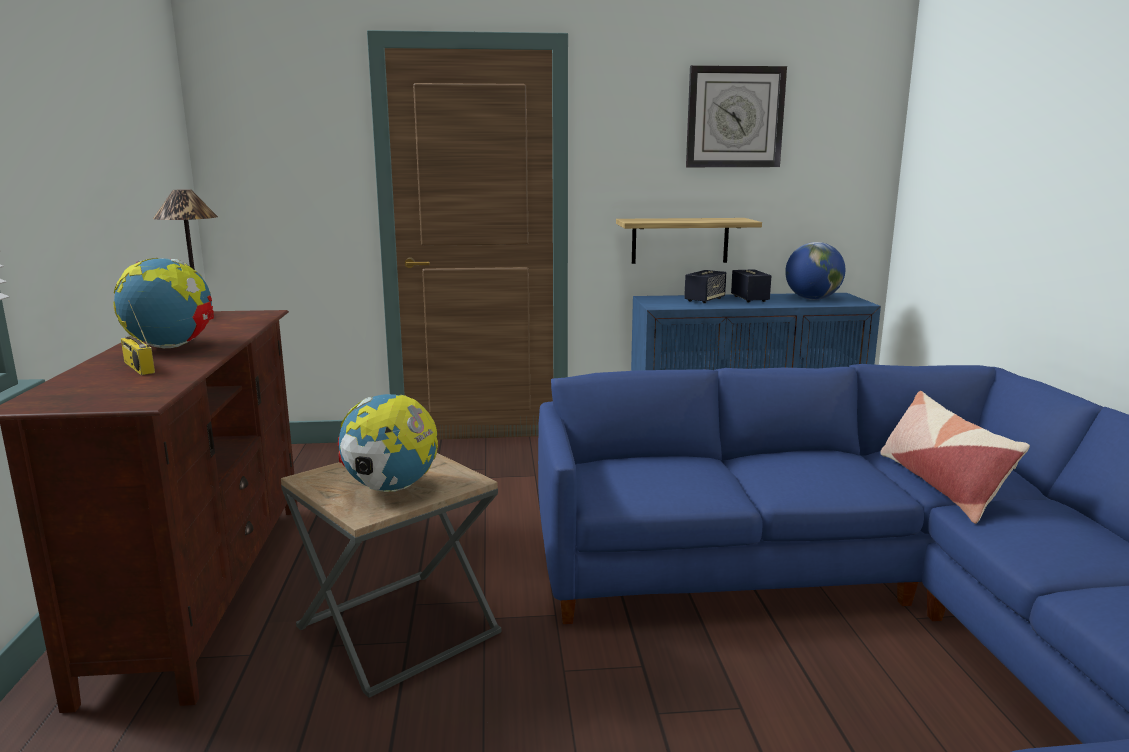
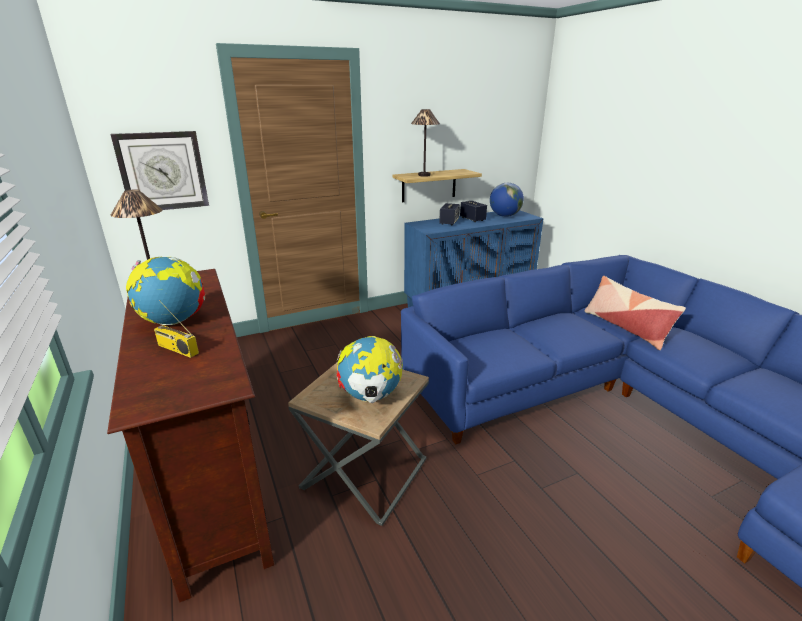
camera: 20 degrees left, 10 degrees up
wall clock [686,65,787,167] -> wall clock moved to [110,131,209,210]
none -> table lamp [411,109,440,177]

